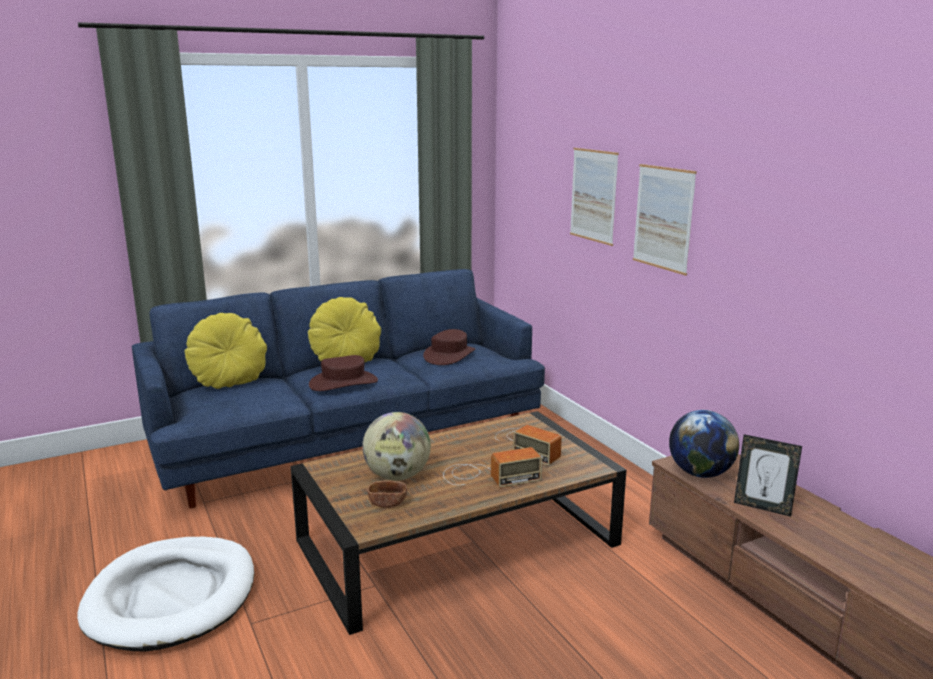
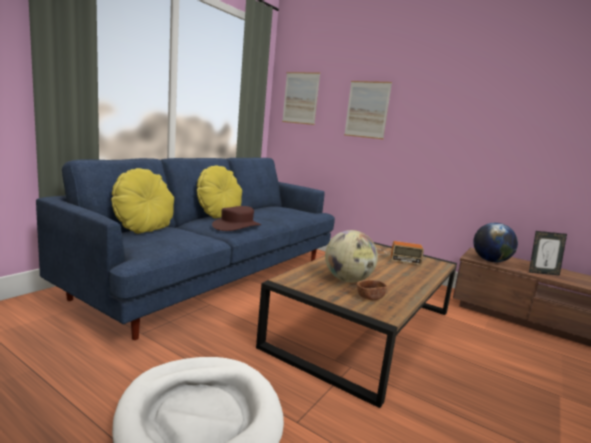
camera: 30 degrees left, 5 degrees down
brown hat [423,329,475,365] -> none
radio [443,447,542,487] -> none
picture [633,164,697,276] -> picture moved to [282,72,320,125]

